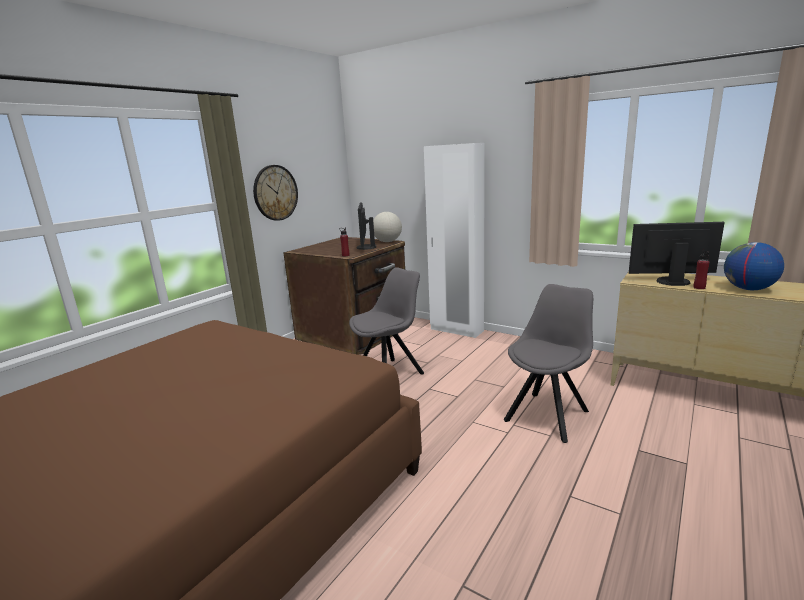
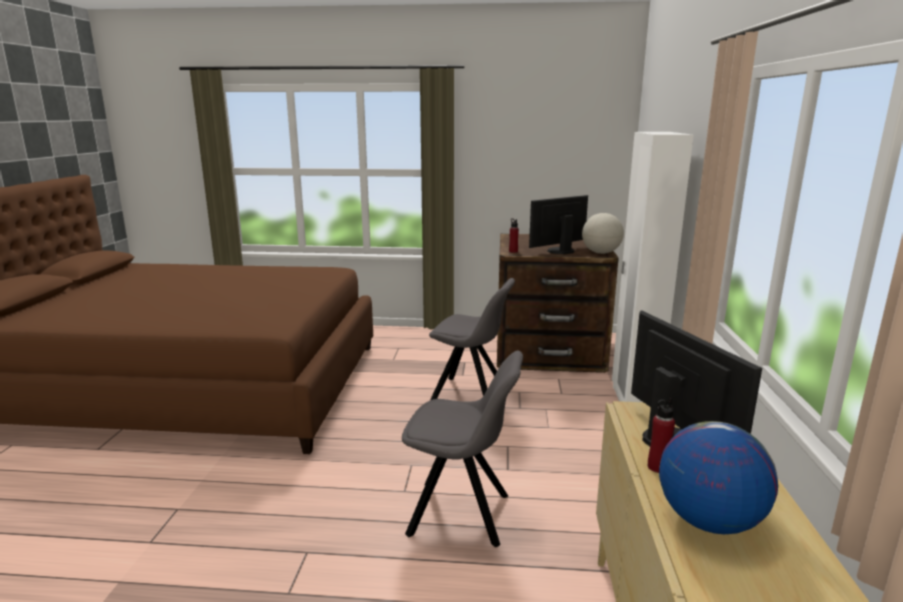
camera: 60 degrees right, 0 degrees up
wall clock [253,165,298,221] -> none

